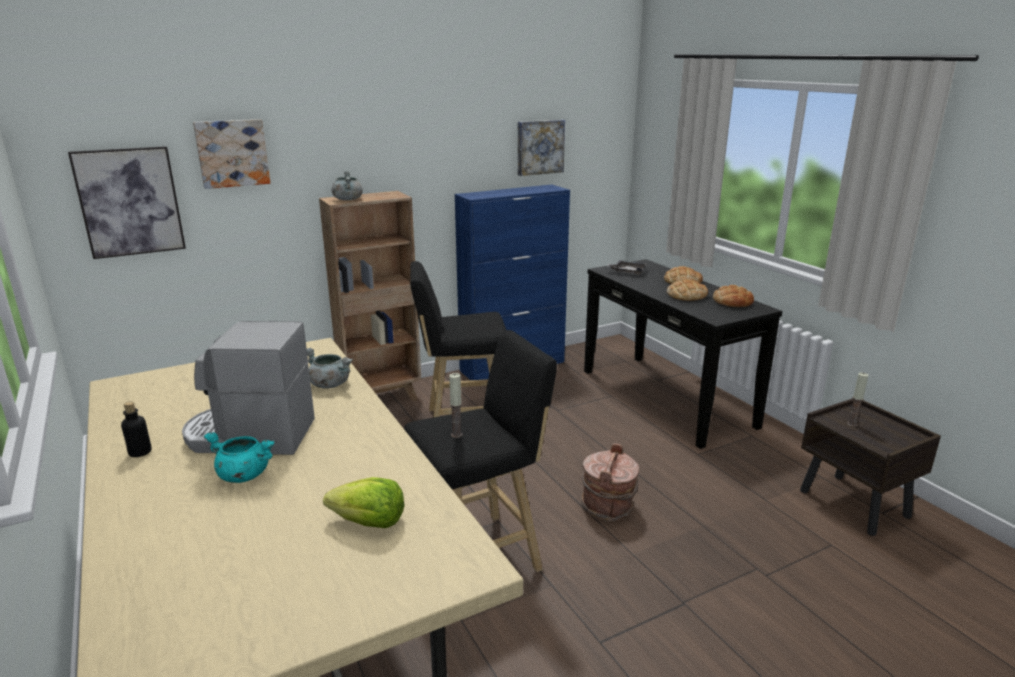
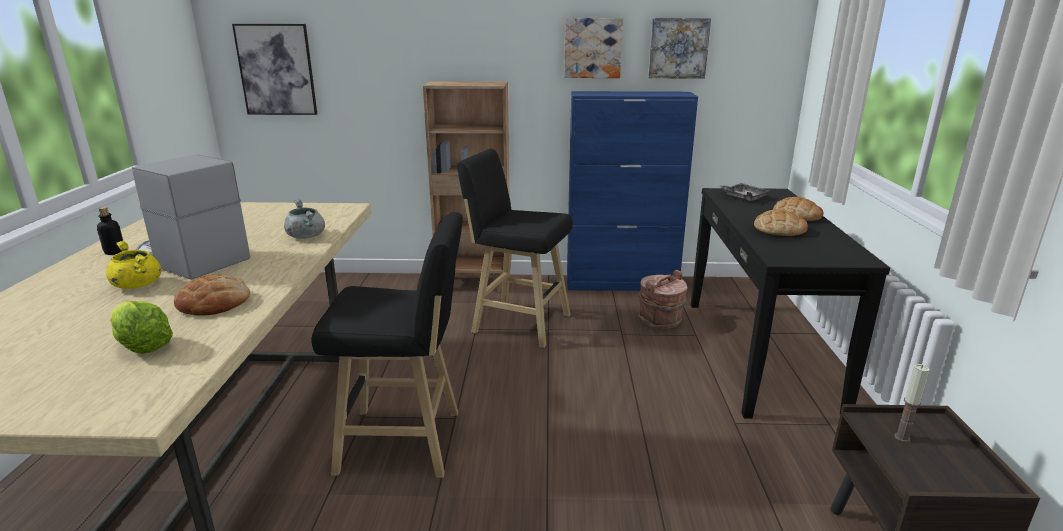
camera: 30 degrees right, 0 degrees up
picture [193,119,270,189] -> picture moved to [564,18,623,78]
turquoise cooking pot [203,432,275,483] -> yellow cooking pot [106,241,161,289]
grey cooking pot [332,171,363,200] -> none
candle [449,373,463,438] -> none
brown bucket [581,443,639,521] -> brown bucket moved to [638,270,687,329]
bread [713,285,754,307] -> bread moved to [174,275,250,316]

